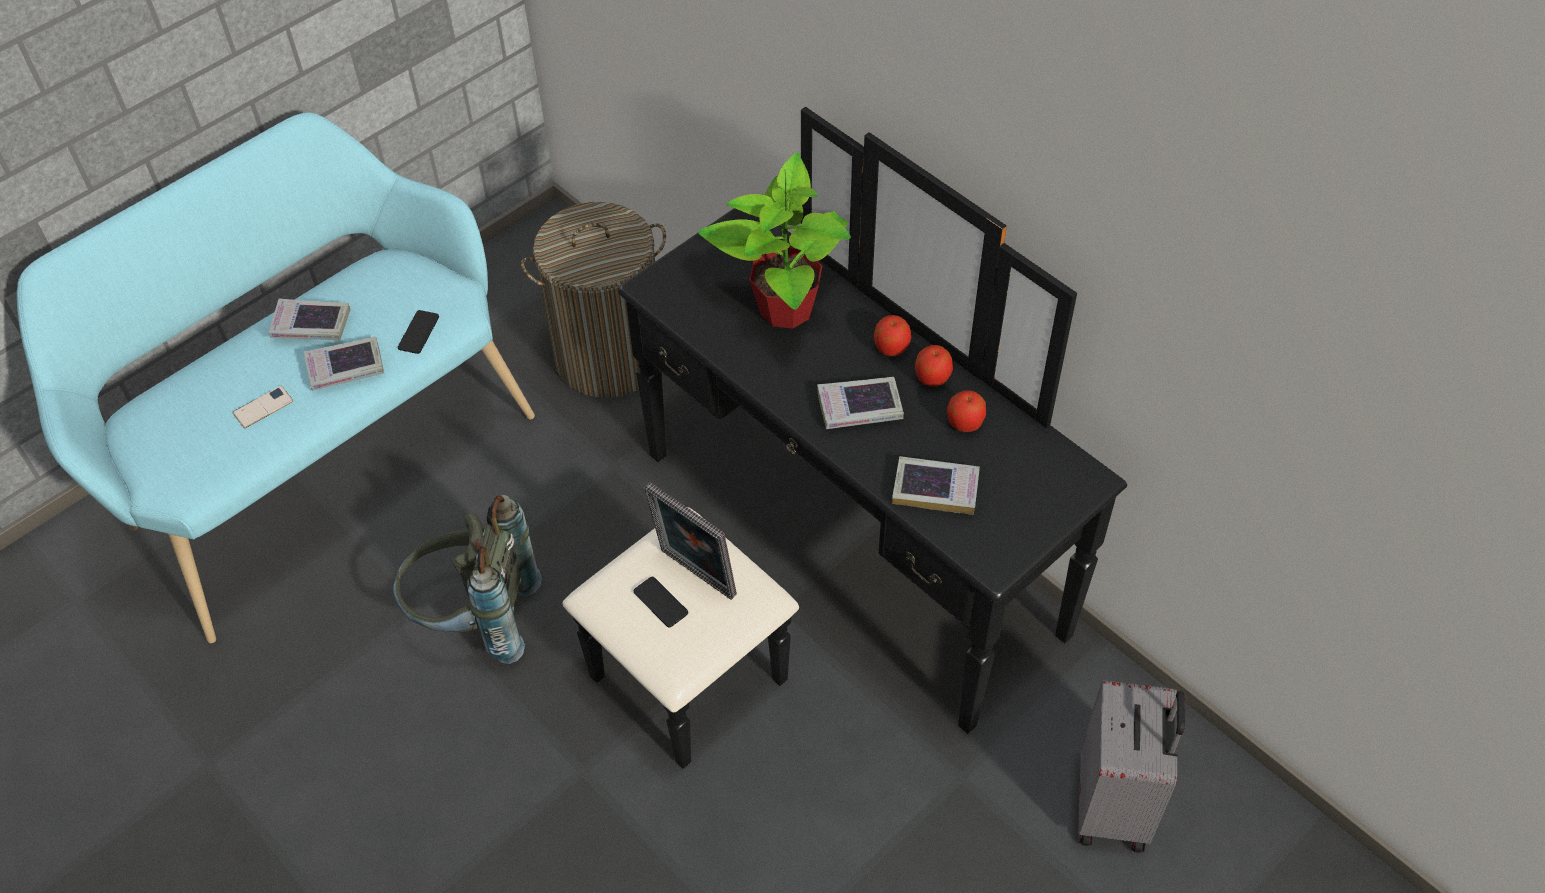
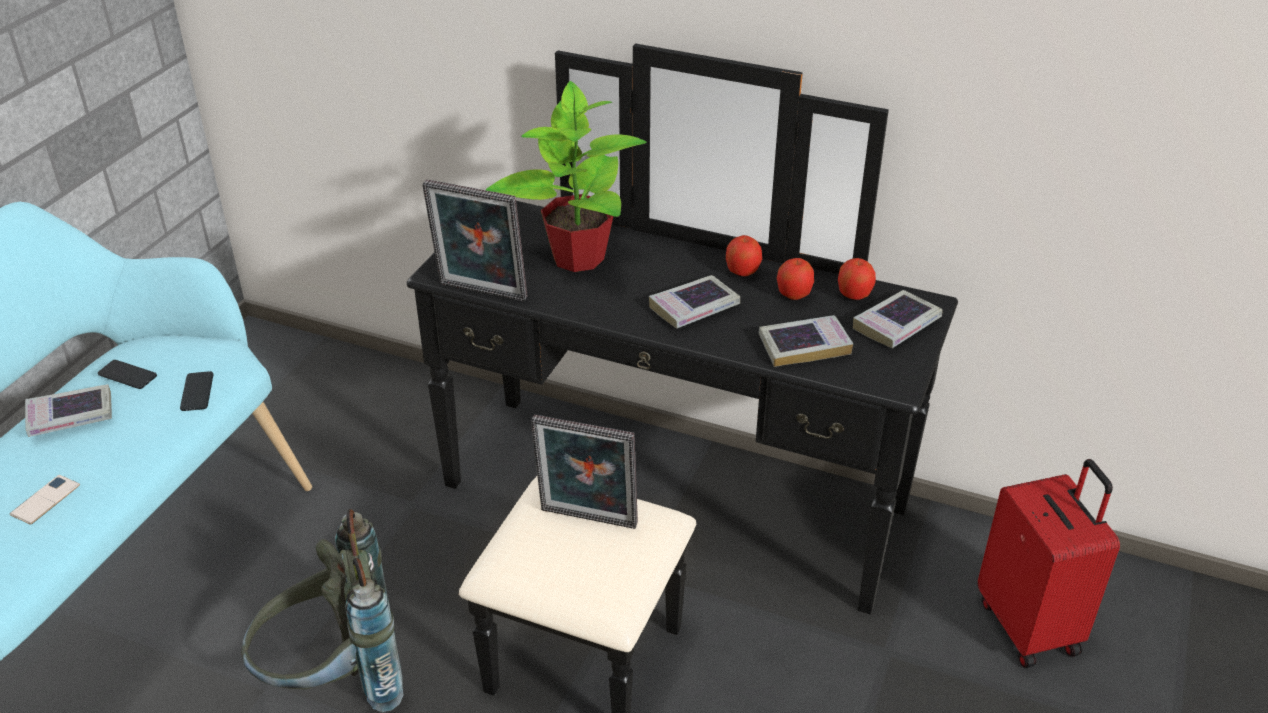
camera: 25 degrees left, 15 degrees down
book [304,337,384,391] -> book moved to [853,290,943,348]
laundry basket [521,202,666,398] -> none
phone [634,576,688,628] -> phone moved to [98,360,157,389]
apple [874,315,911,356] -> apple moved to [838,258,876,300]
grey suitcase [1078,680,1185,853] -> red suitcase [978,459,1120,668]
none -> picture frame [422,179,527,301]

